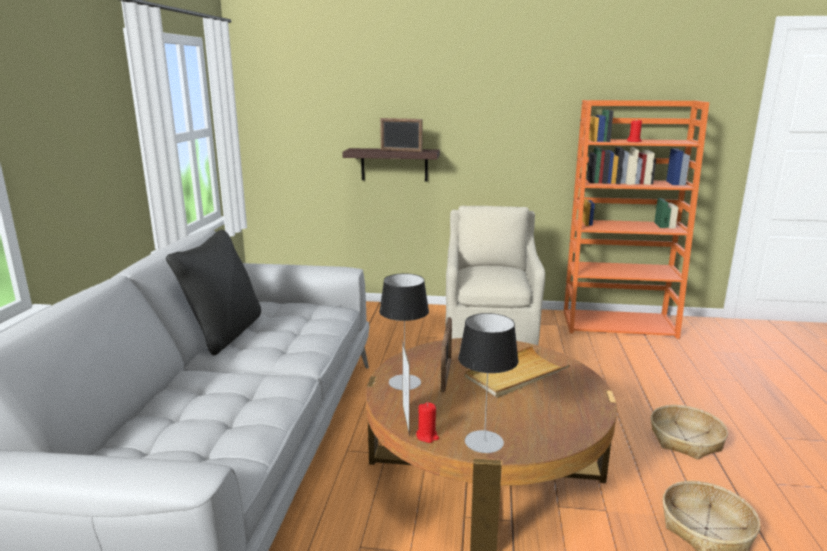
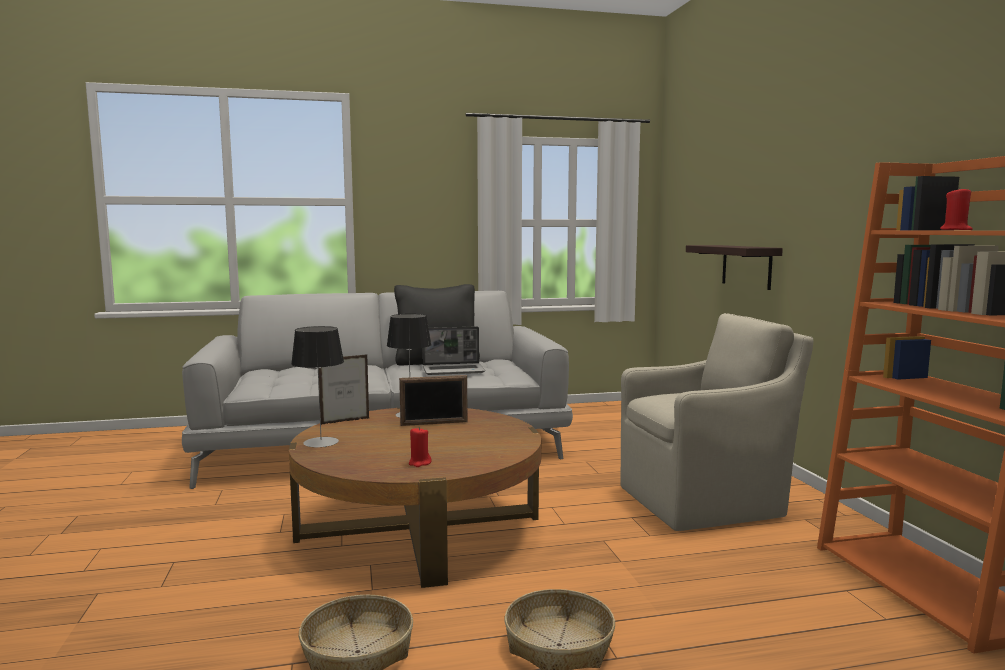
camera: 70 degrees right, 10 degrees down
picture frame [380,118,422,152] -> none
red candle [416,402,439,443] -> red candle moved to [409,427,432,467]
beige tray [465,346,570,398] -> none
none -> laptop [423,326,485,375]

